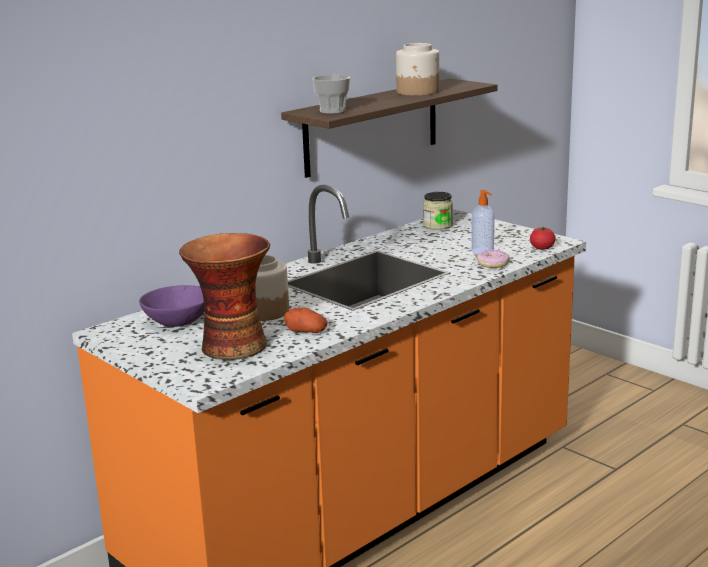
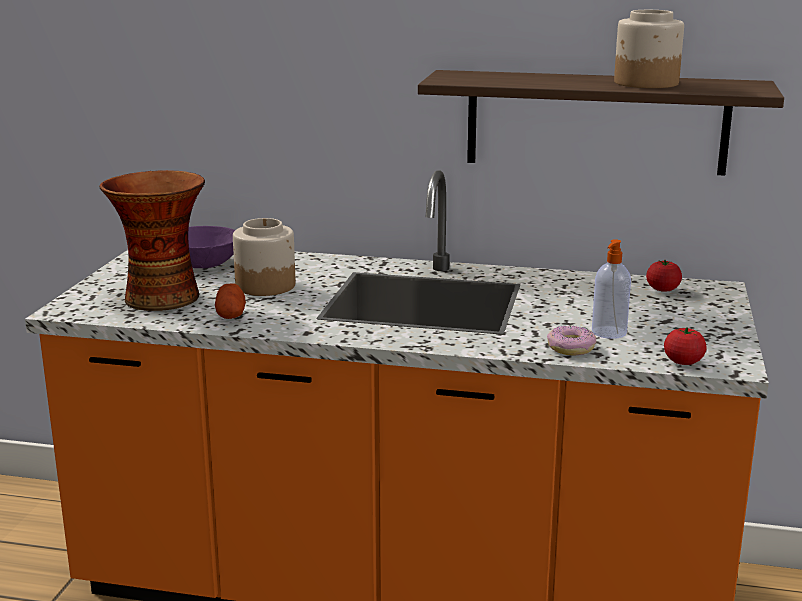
camera: 55 degrees right, 0 degrees up
cup [312,75,350,114] -> none
jar [423,192,453,230] -> tomato [646,260,682,292]

